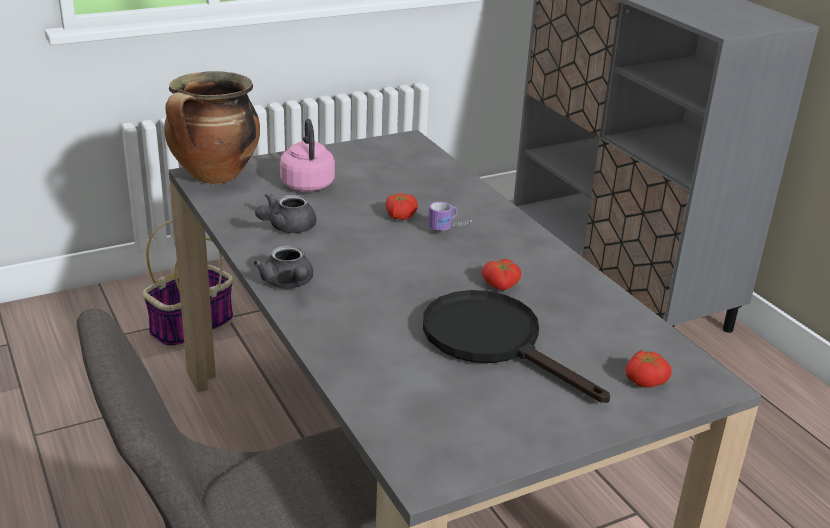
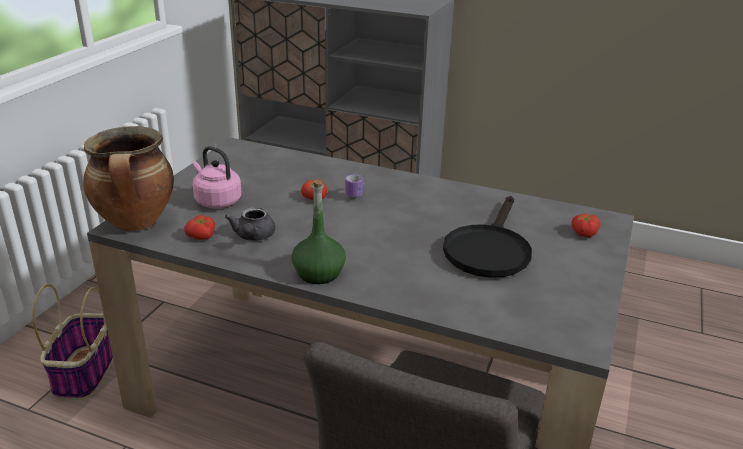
camera: 40 degrees left, 0 degrees up
grey teapot [254,245,313,288] -> green bottle [292,180,346,284]
black frying pan [423,290,610,403] -> black frying pan turned 75 degrees counterclockwise [443,196,532,278]
tomato [481,259,521,290] -> tomato moved to [184,215,215,240]

